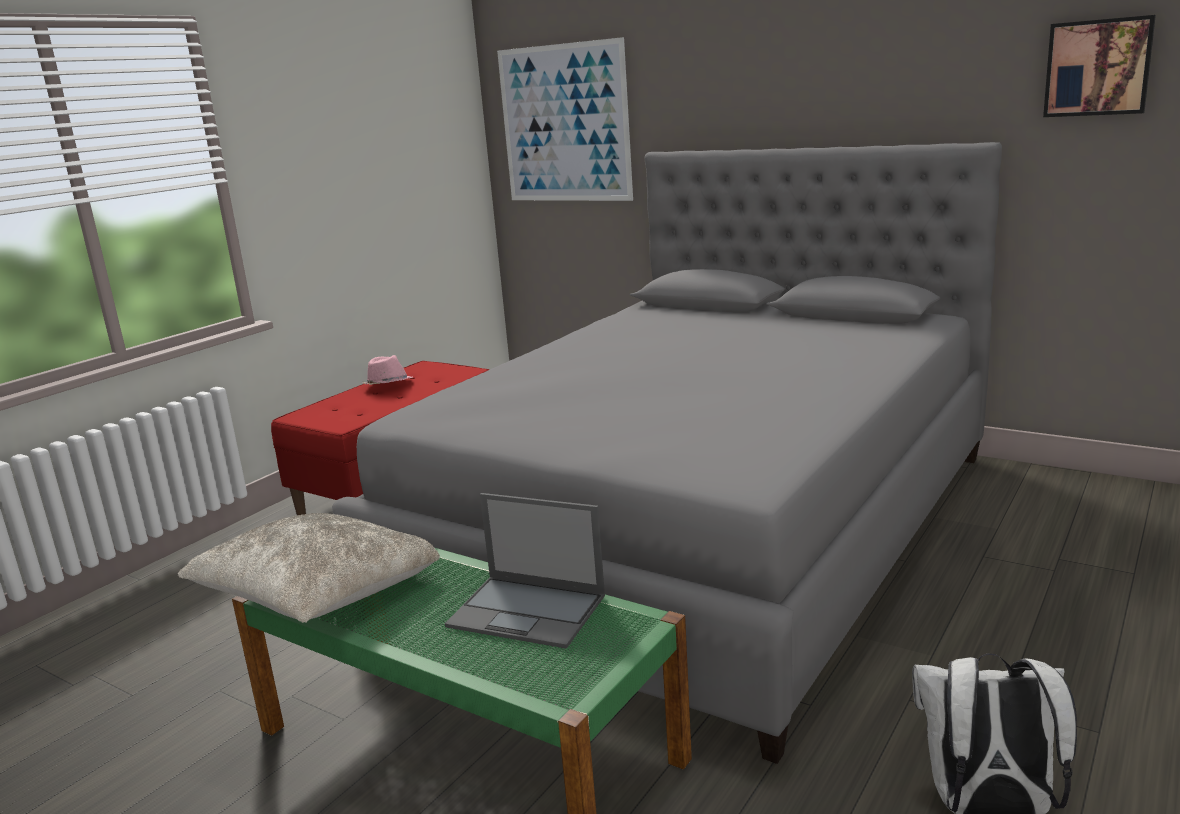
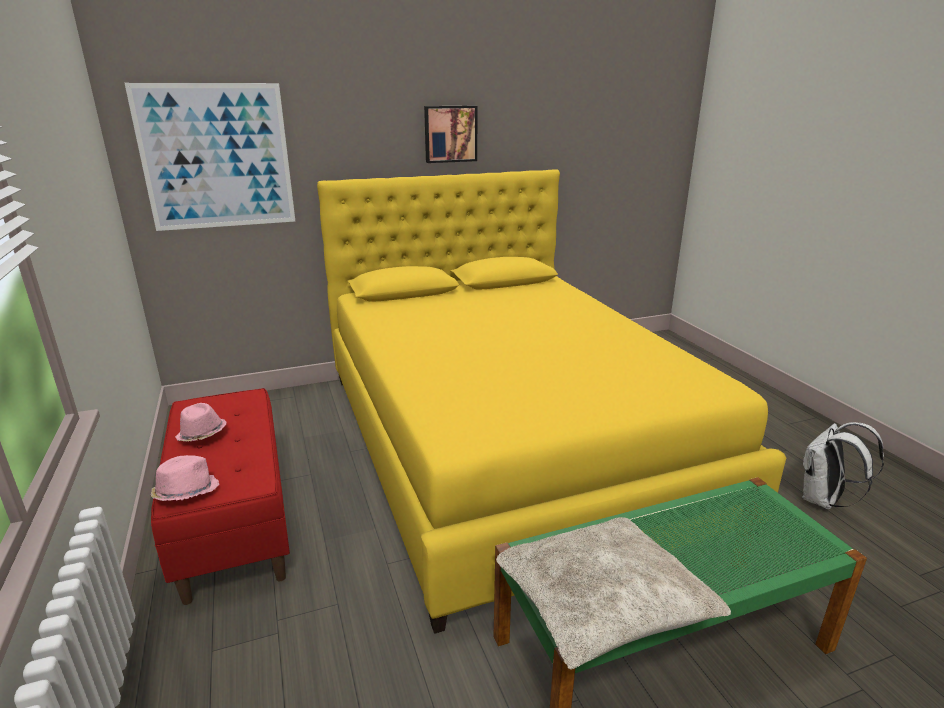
camera: 55 degrees left, 5 degrees up
grey bed [332,142,1002,764] -> yellow bed [317,169,786,634]
laptop [445,493,605,649] -> none
picture [1043,15,1156,117] -> picture moved to [424,106,477,163]
none -> pink hat [151,455,219,501]

